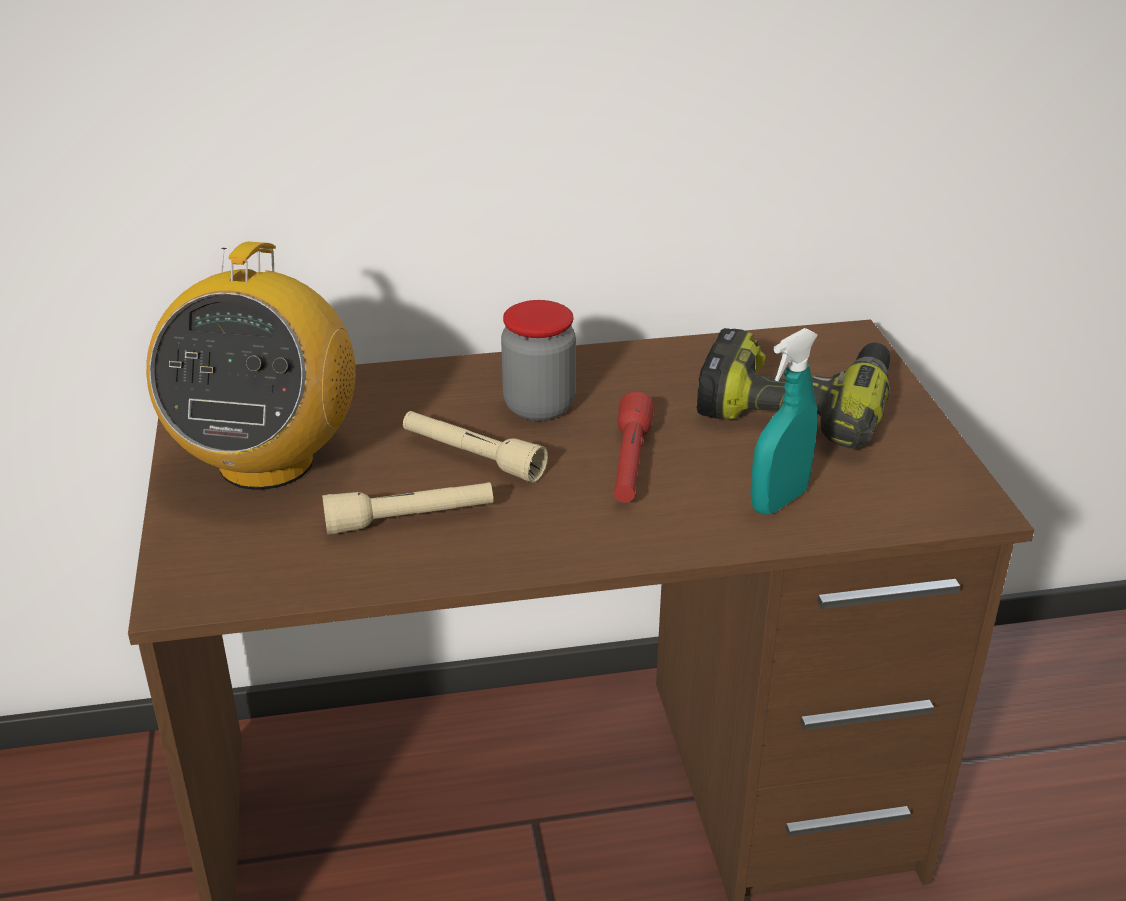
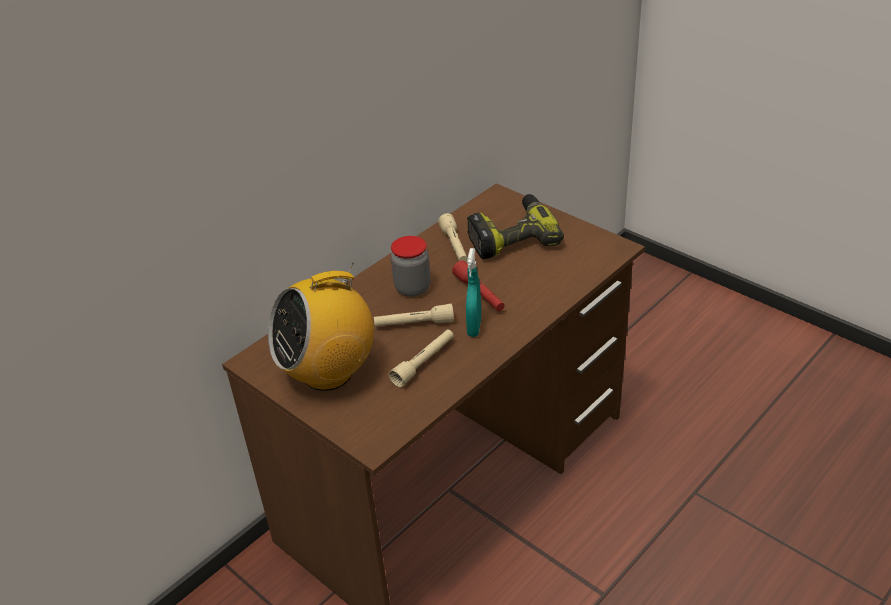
camera: 35 degrees left, 5 degrees up
radio [146,242,356,490] -> radio turned 90 degrees clockwise [268,263,374,391]
turquoise spray bottle [750,328,818,515] -> turquoise spray bottle moved to [466,248,481,337]
none -> beige flashlight [438,213,467,262]

